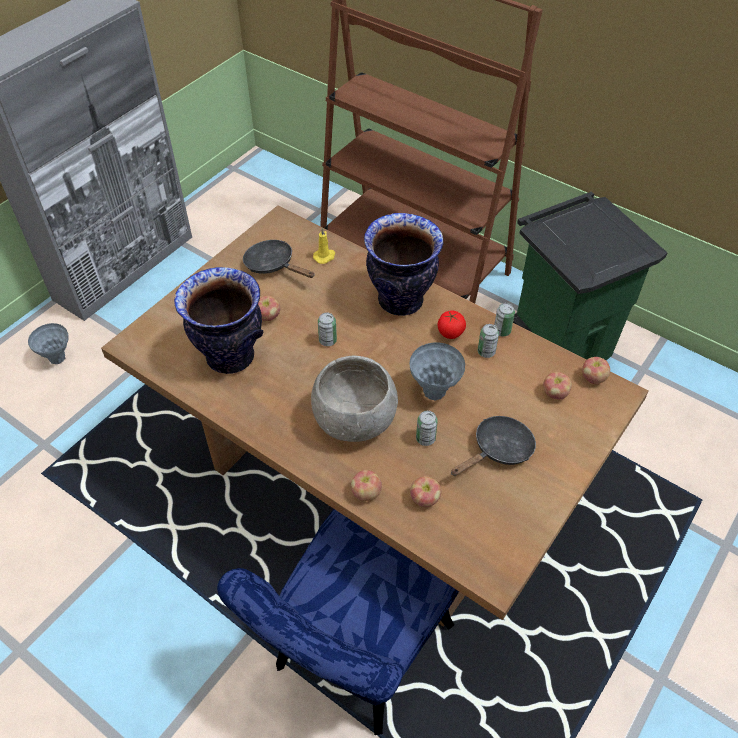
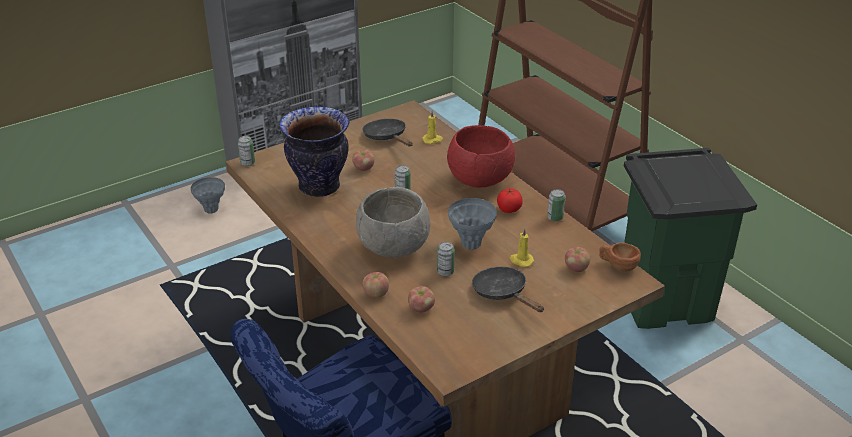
camera: 20 degrees right, 15 degrees down
vase [364,213,444,316] -> red bowl [447,125,515,187]
black frying pan [451,416,536,476] -> black frying pan turned 105 degrees counterclockwise [472,267,544,312]
can [478,324,499,358] -> can moved to [238,136,255,166]
apple [582,357,610,384] -> brown cup [599,242,641,272]
none -> yellow candle [510,228,534,267]

